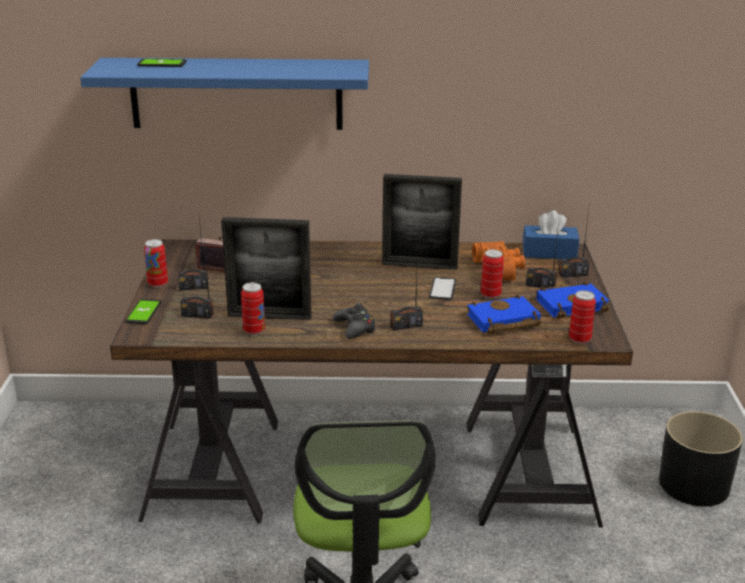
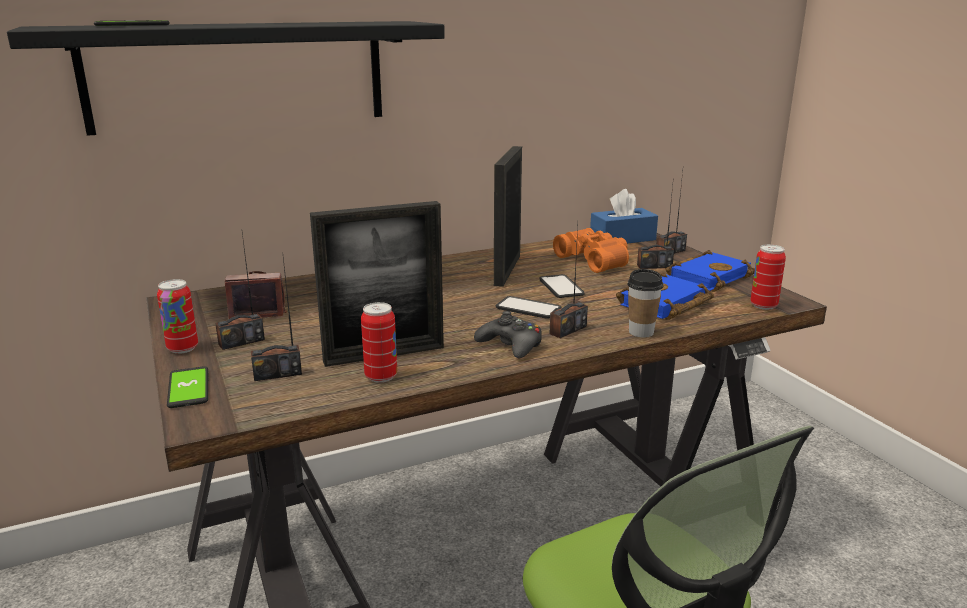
camera: 25 degrees left, 5 degrees down
blue shelf [80,58,369,130] -> black shelf [7,21,445,136]
picture frame [382,174,462,270] -> picture frame turned 120 degrees clockwise [494,146,522,287]
can [481,249,504,299] -> none
black planter [659,411,743,506] -> none
none -> phone [496,296,562,318]
none -> cup [627,269,663,338]

